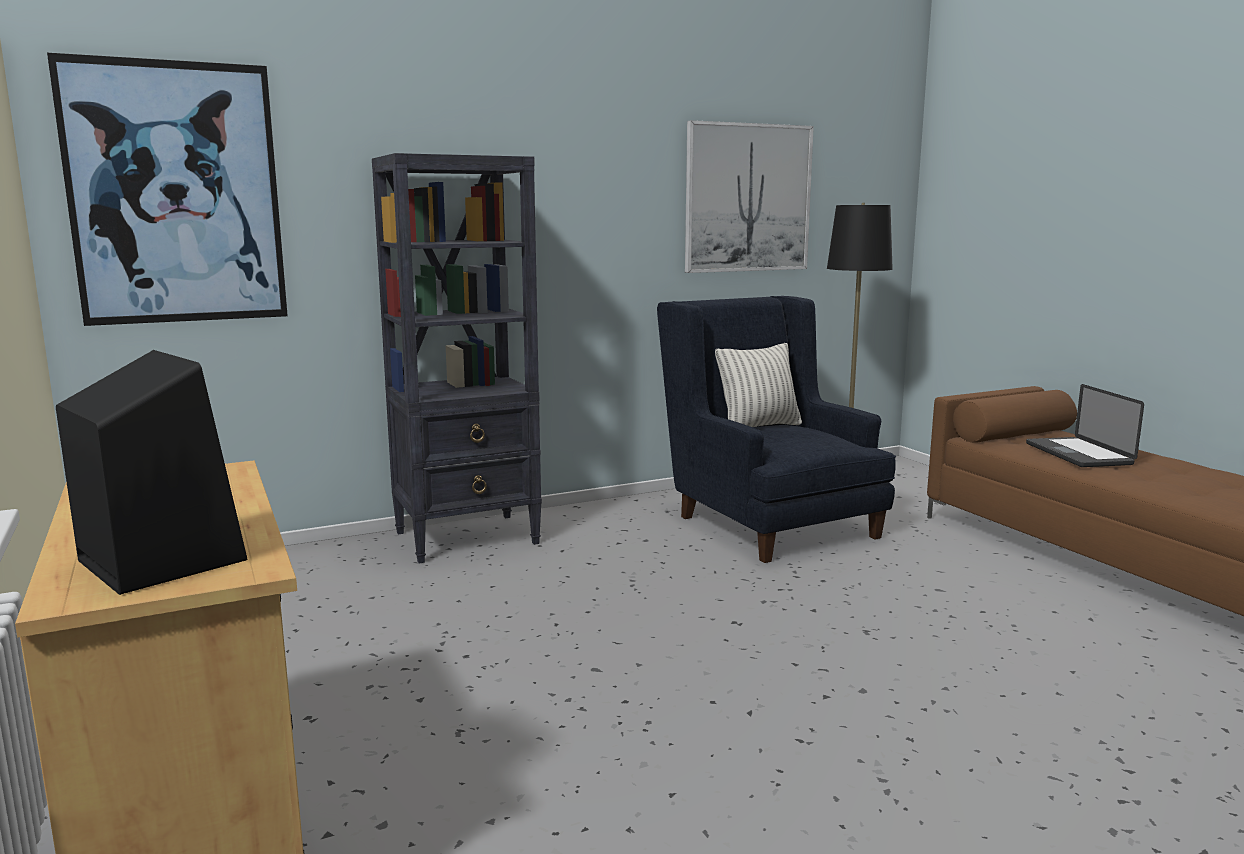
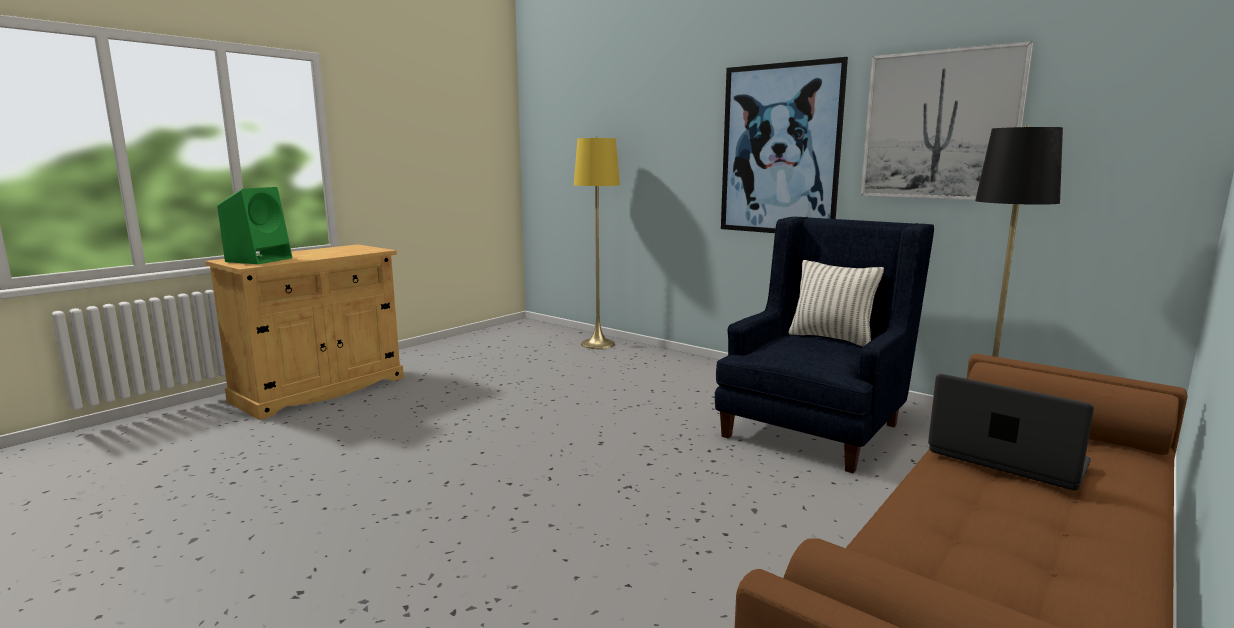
camera: 65 degrees right, 0 degrees up
picture [47,53,288,326] -> picture moved to [721,57,848,233]
black speaker [56,350,247,595] -> green speaker [217,187,292,264]
black bookcase [372,153,542,563] -> none
laptop [1026,384,1144,467] -> laptop turned 75 degrees clockwise [928,374,1094,491]
none -> yellow floor lamp [574,137,620,349]

